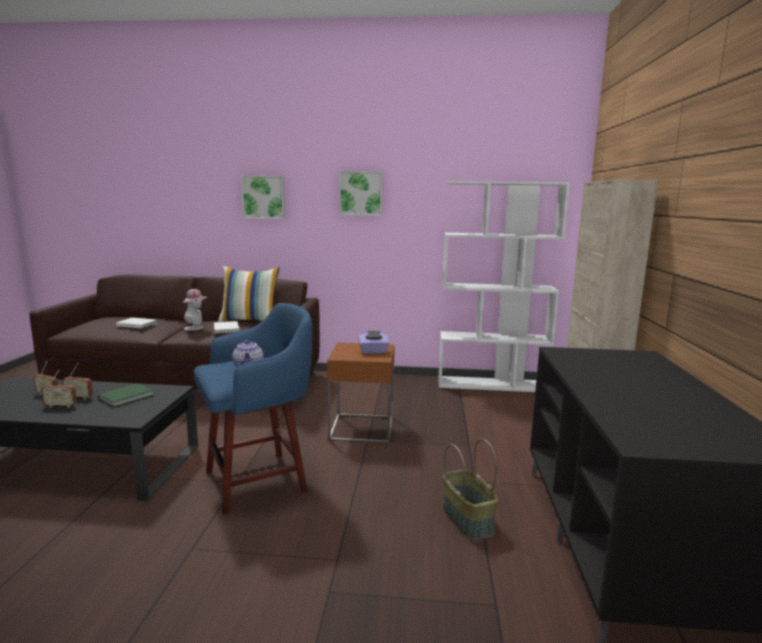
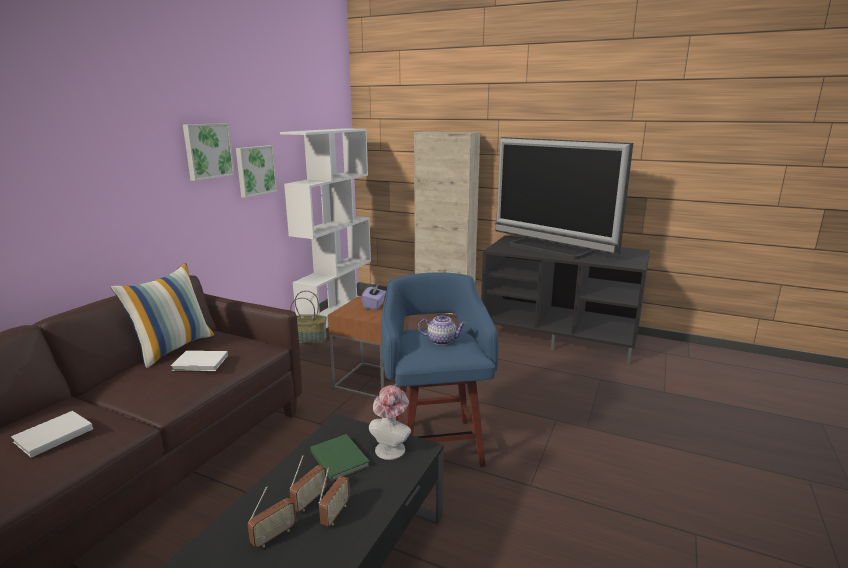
camera: 70 degrees left, 5 degrees up
hat [183,289,207,331] -> hat moved to [369,385,411,460]
picture [241,175,285,219] -> picture moved to [236,145,277,198]
basket [443,439,499,539] -> basket moved to [290,291,327,343]
none -> television [495,137,633,260]

